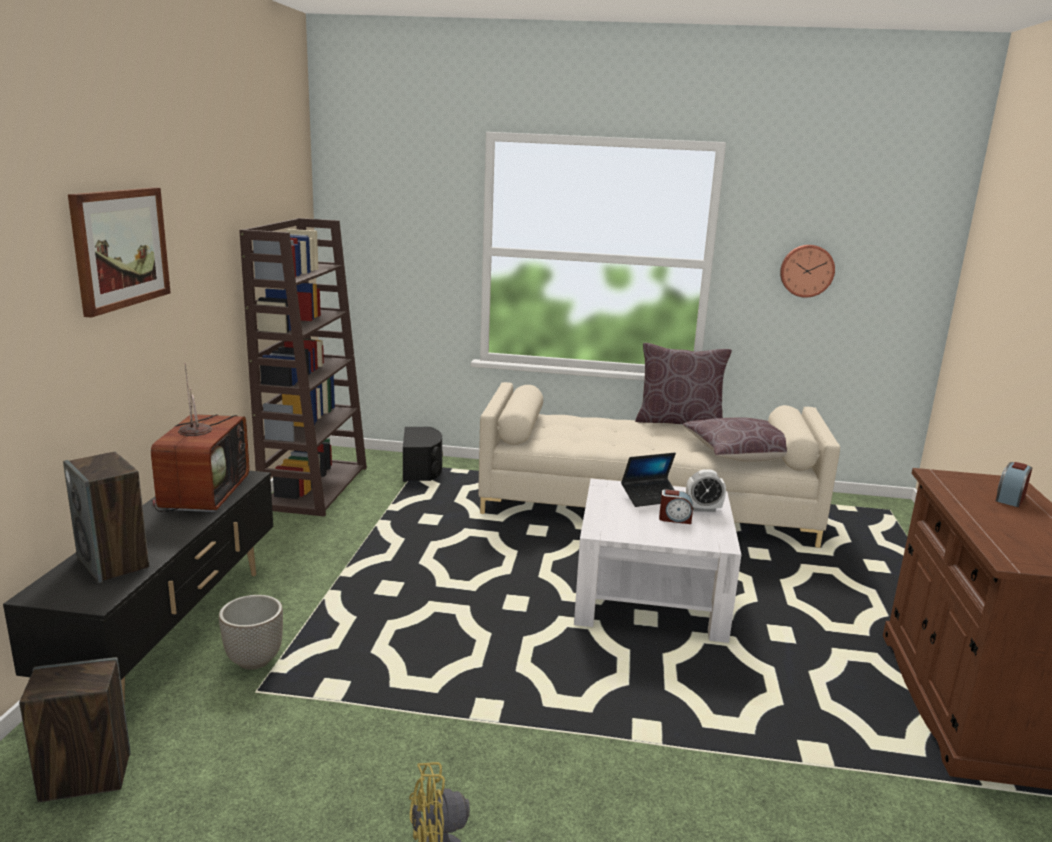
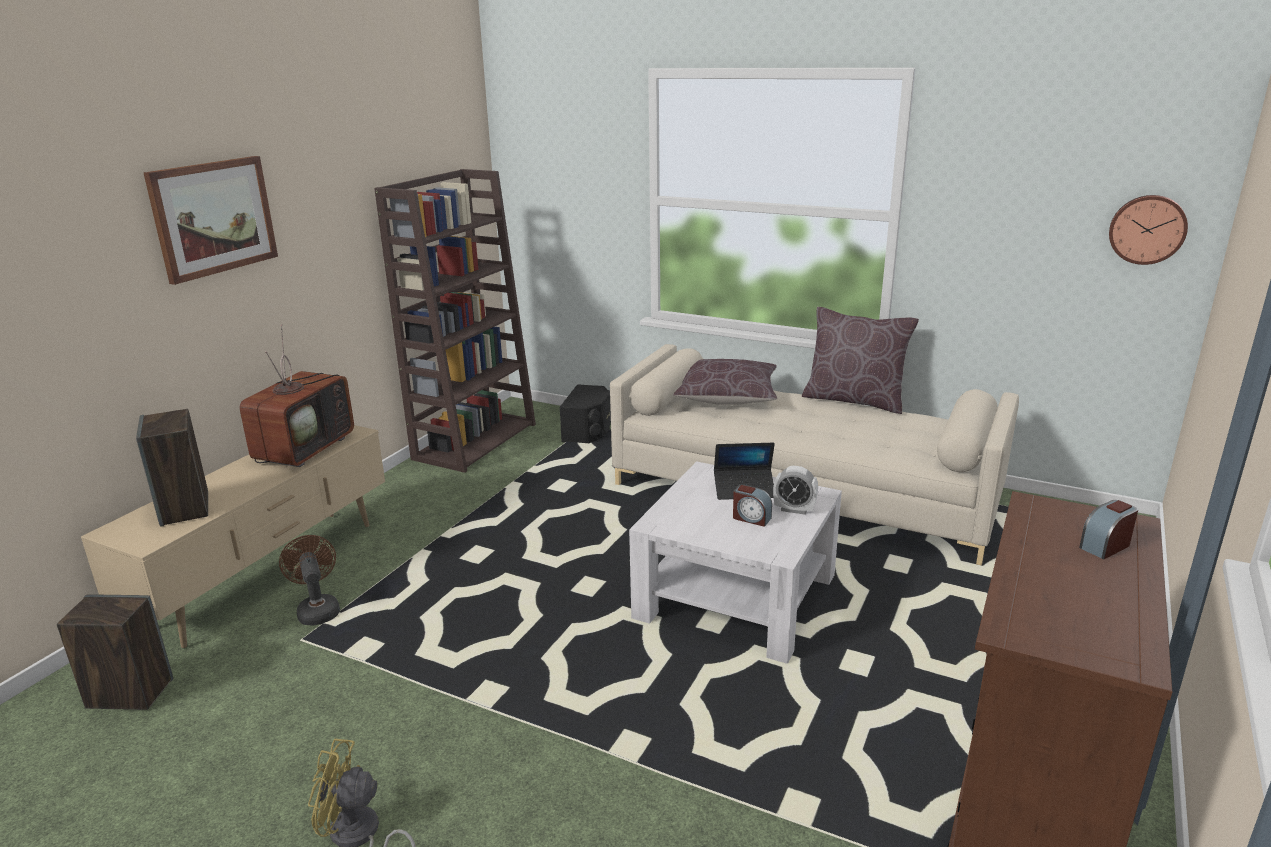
camera: 20 degrees right, 5 degrees up
black tv stand [3,471,273,707] -> beige tv stand [81,425,385,648]
planter [219,595,283,670] -> brown fan [279,535,340,626]
brown pillow [683,417,787,462] -> brown pillow moved to [673,359,777,405]
wall clock [780,245,835,298] -> wall clock moved to [1109,195,1188,265]

